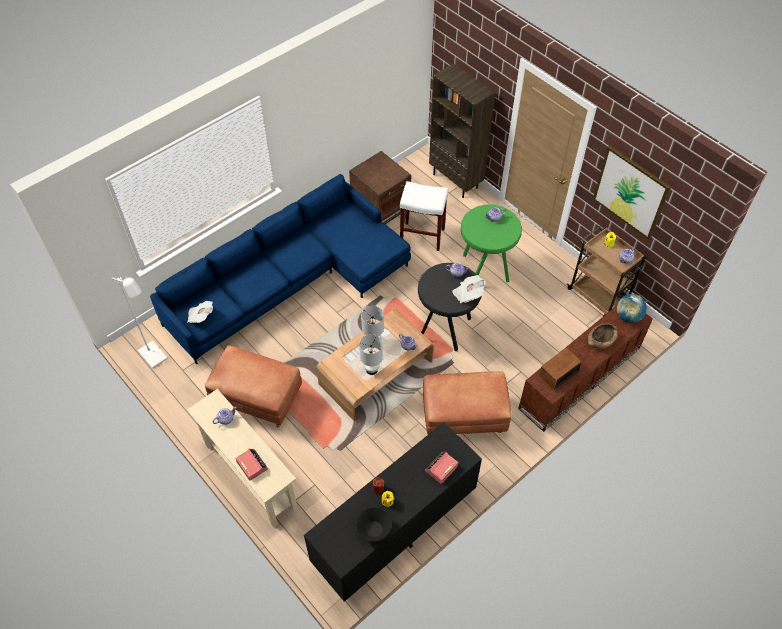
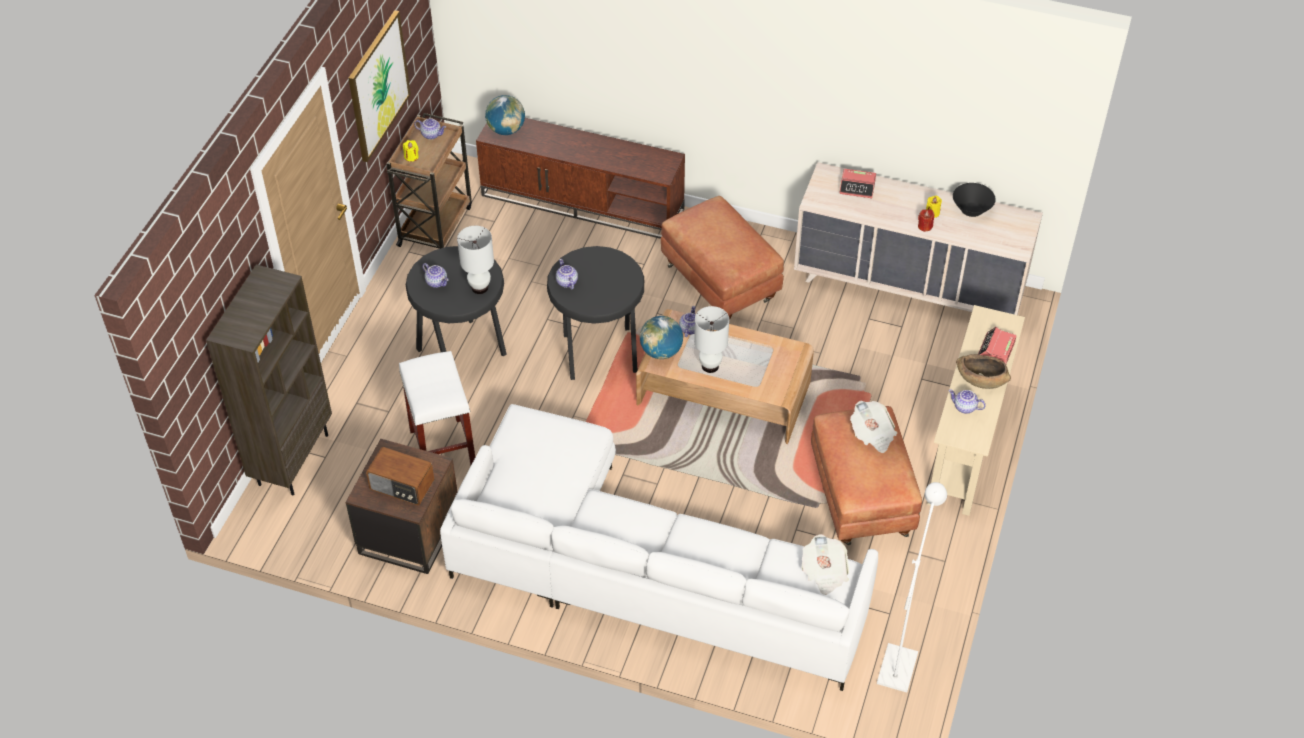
camera: 120 degrees left, 5 degrees down
blue sofa [150,174,411,365] -> white sofa [440,404,878,691]
black dresser [304,422,482,602] -> beige dresser [794,162,1043,315]
white table lamp [359,334,383,375] -> white table lamp moved to [457,226,494,294]
newspaper [452,275,486,303] -> newspaper moved to [850,401,897,453]
green stool [461,205,522,282] -> black stool [406,246,507,356]
radio [539,348,582,390] -> radio moved to [366,447,434,505]
brown bowl [588,324,617,349] -> brown bowl moved to [956,354,1011,389]
none -> globe [640,316,683,359]

